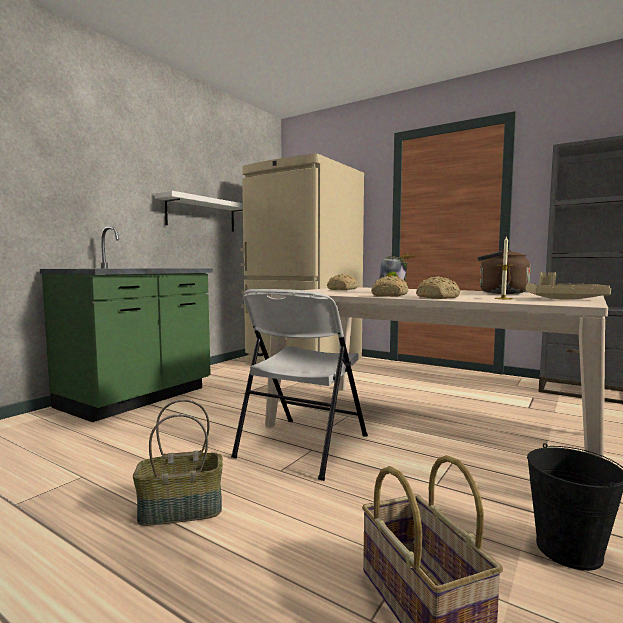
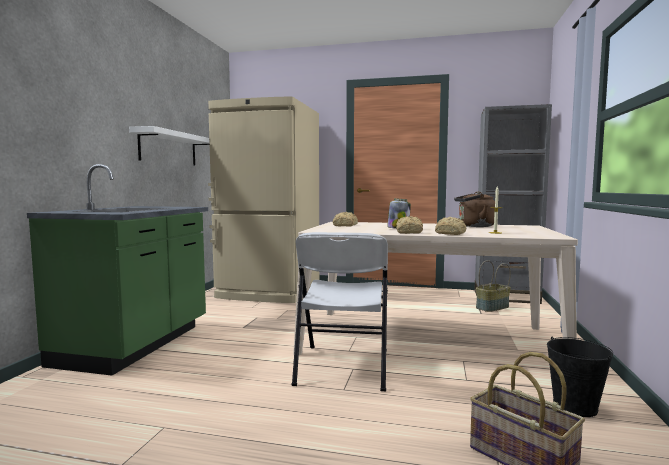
camera: 20 degrees left, 0 degrees up
basket [133,399,223,526] -> basket moved to [476,260,511,312]
beige tray [526,272,611,300] -> none

